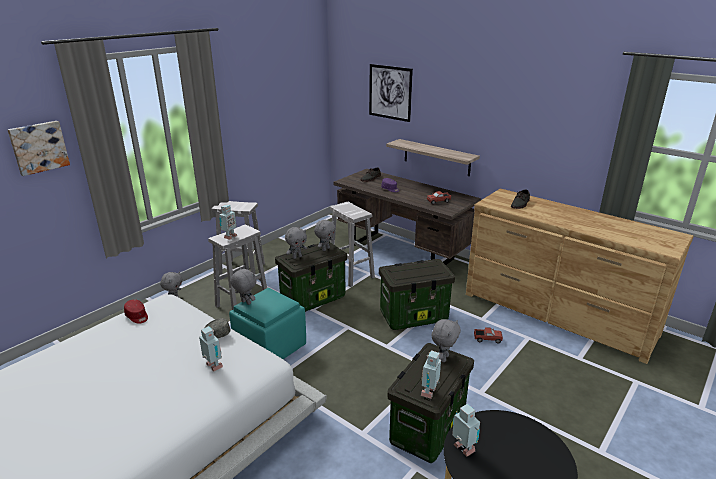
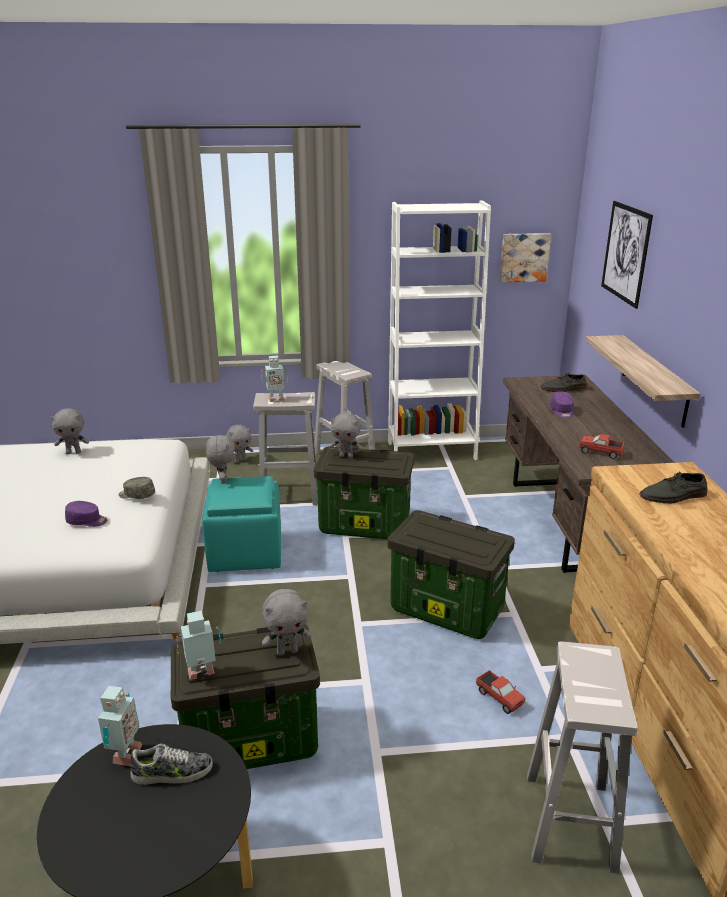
camera: 45 degrees right, 0 degrees up
picture [8,121,70,176] -> picture moved to [500,233,551,282]
red cap [124,299,148,324] -> none
toy robot [199,326,223,371] -> purple cap [65,501,108,527]
grey plush toy [314,220,336,251] -> grey plush toy moved to [51,408,89,454]
white stool [330,202,375,287] -> white stool moved to [527,641,638,874]
none -> shoe [130,744,213,785]
none -> white bookcase [388,201,491,460]

